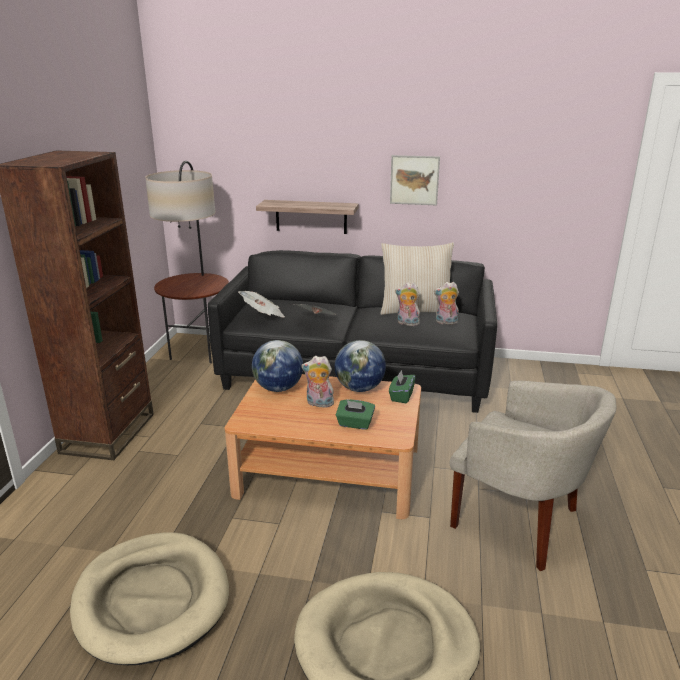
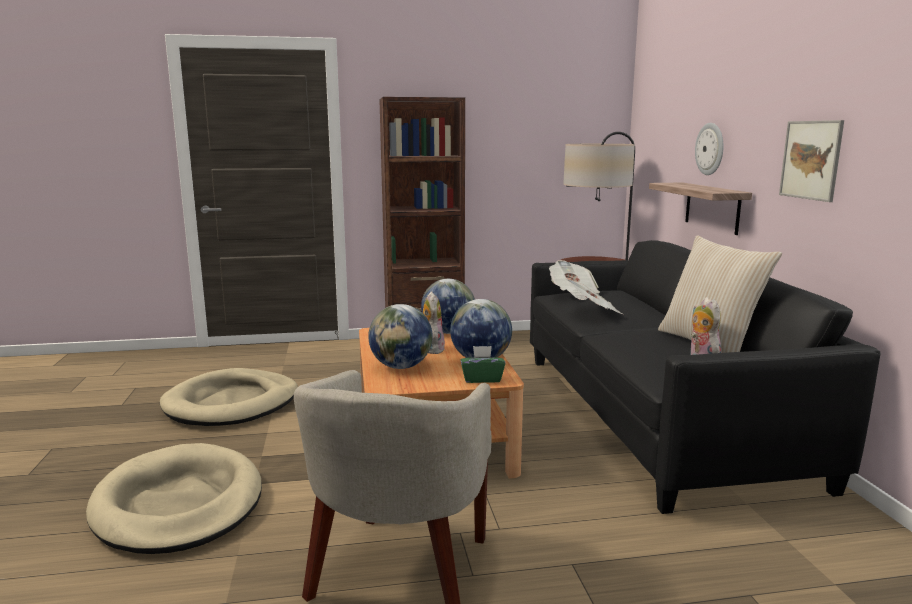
camera: 70 degrees right, 10 degrees down
green tissue box [336,400,375,430] -> globe [368,304,433,369]
plush toy [395,282,420,326] -> none
none -> wall clock [695,123,724,175]

